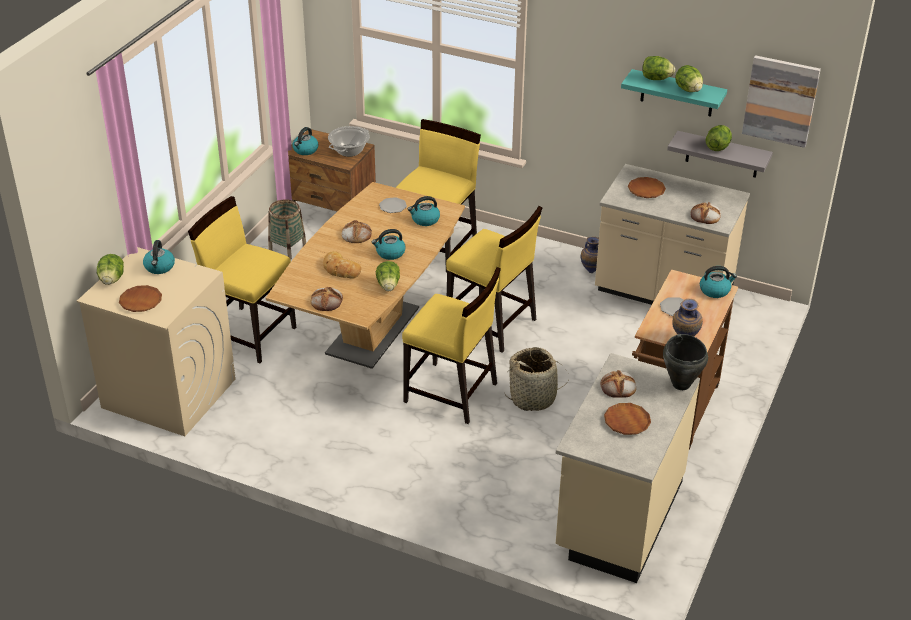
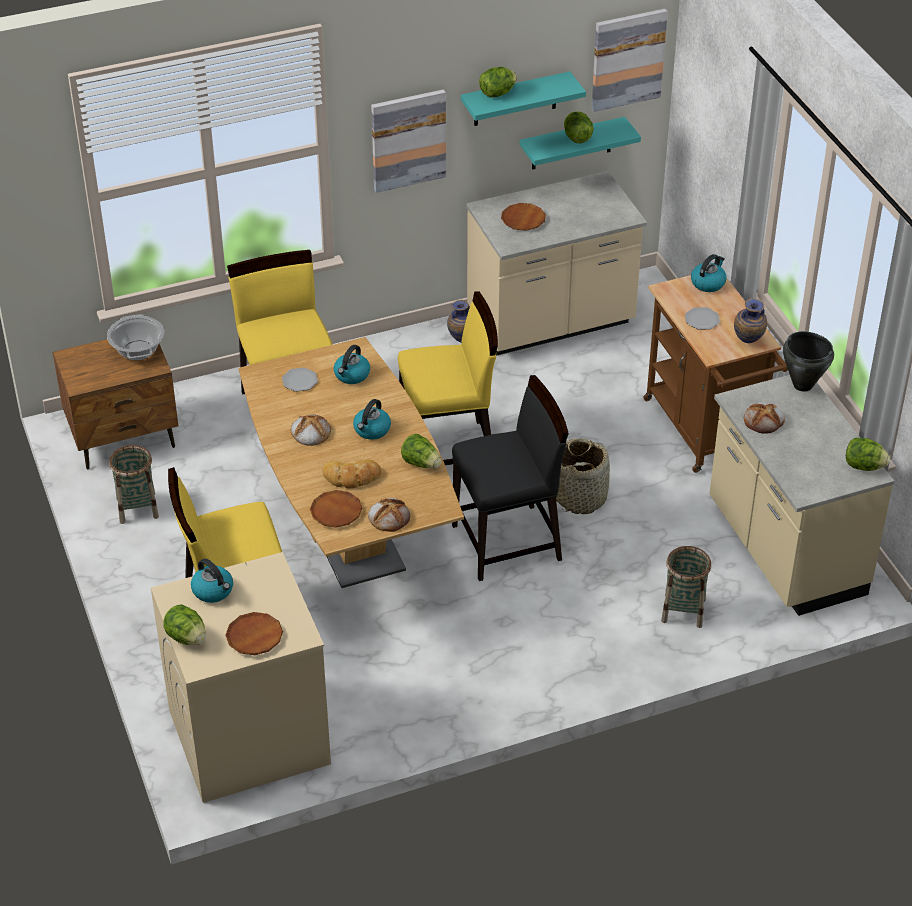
camera: 45 degrees left, 5 degrees up
kettle [292,127,318,155] -> none
yellow chair [402,267,501,424] -> black chair [452,375,569,581]
brown plate [604,403,651,435] -> brown plate moved to [310,490,362,528]
grey shelf [667,131,773,178] -> turquoise shelf [520,117,641,170]
lettuce [675,65,703,92] -> lettuce moved to [846,438,890,471]
bread [691,202,721,224] -> none
none -> picture [371,89,446,193]
none -> basket [661,546,711,628]

